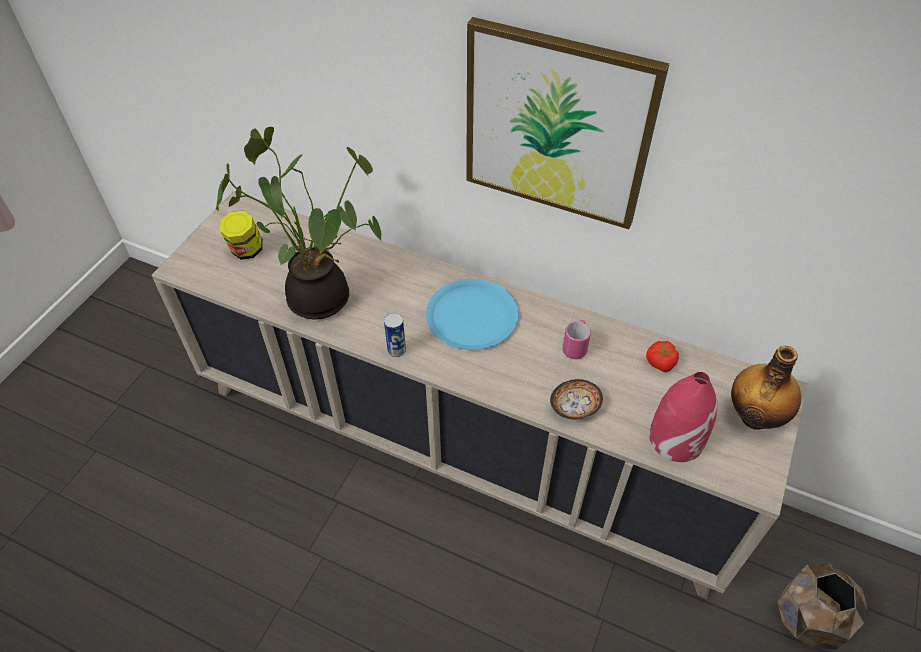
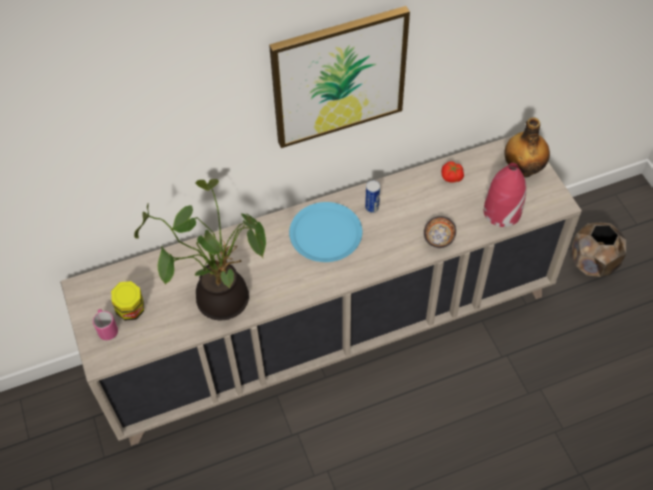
camera: 45 degrees left, 5 degrees up
can [384,313,406,357] -> can moved to [365,180,380,213]
pink mug [562,320,591,359] -> pink mug moved to [93,309,118,340]

